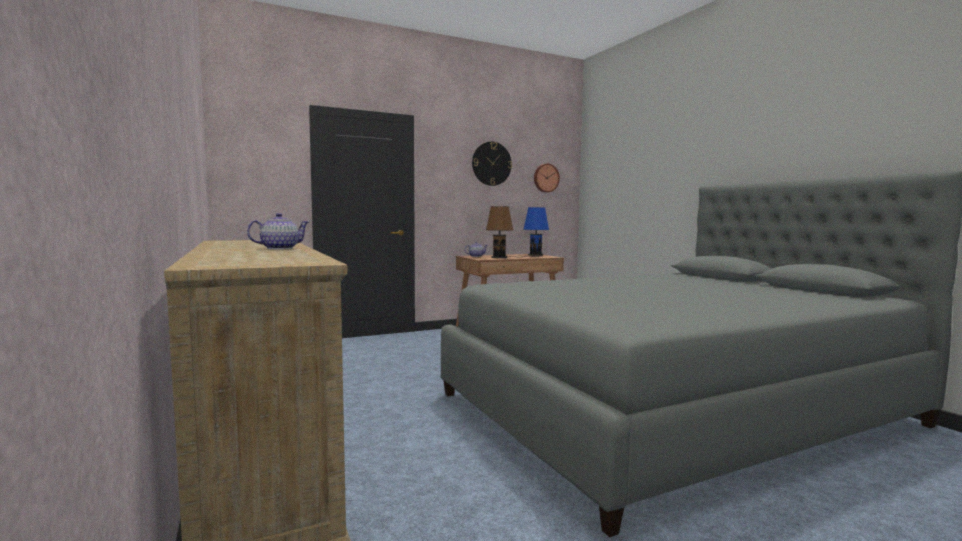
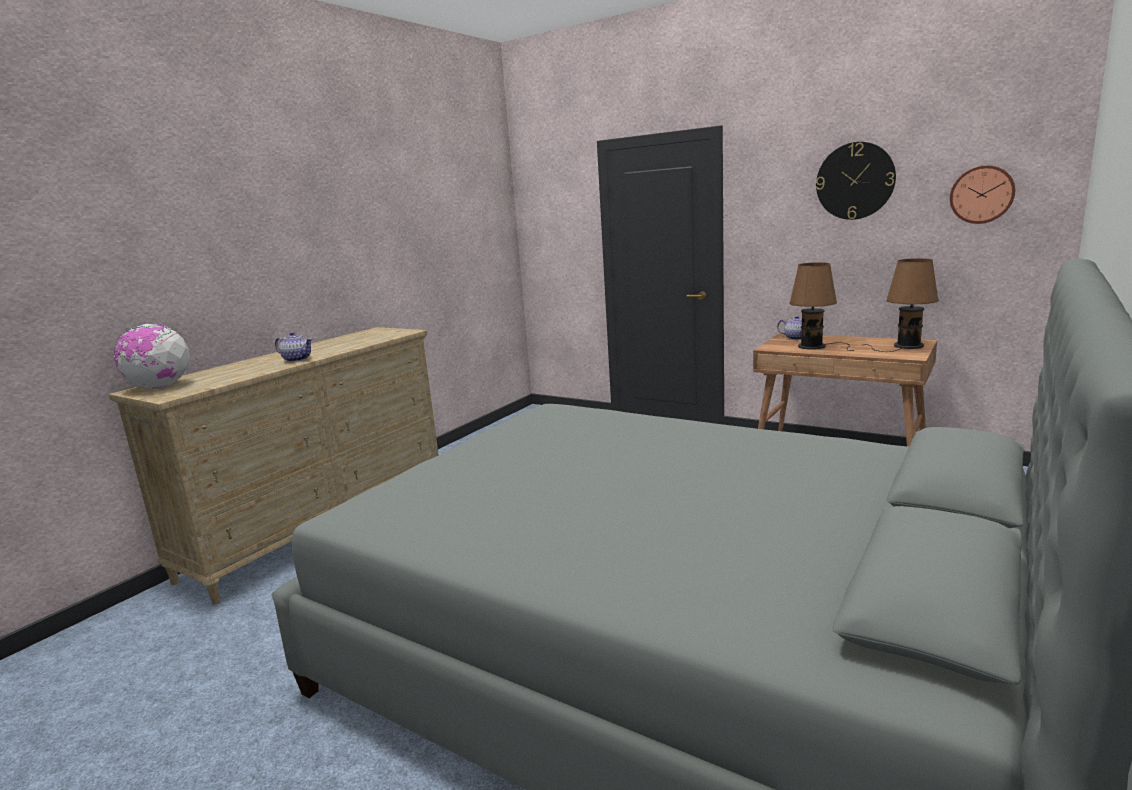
camera: 60 degrees right, 10 degrees up
blue table lamp [523,207,549,257] -> brown table lamp [864,258,939,352]
none -> globe [114,324,189,388]

